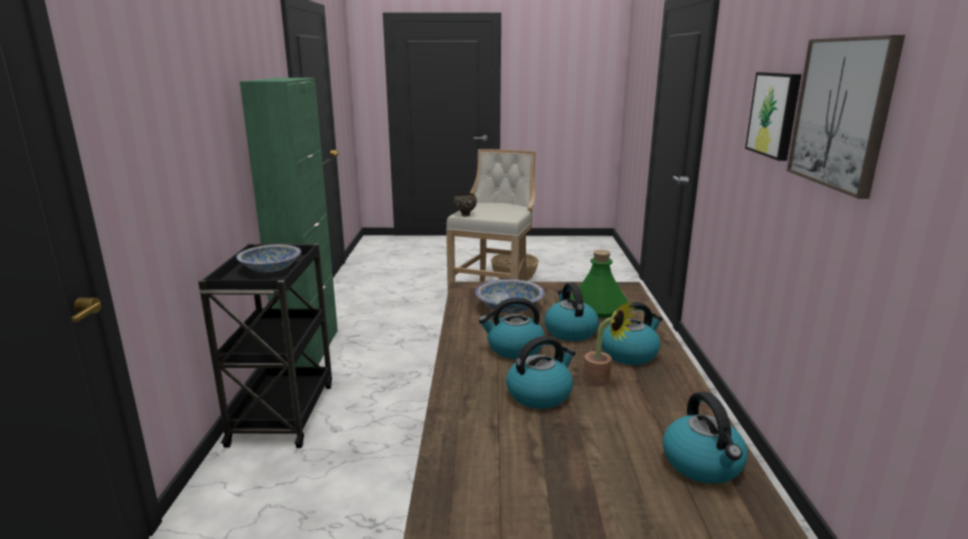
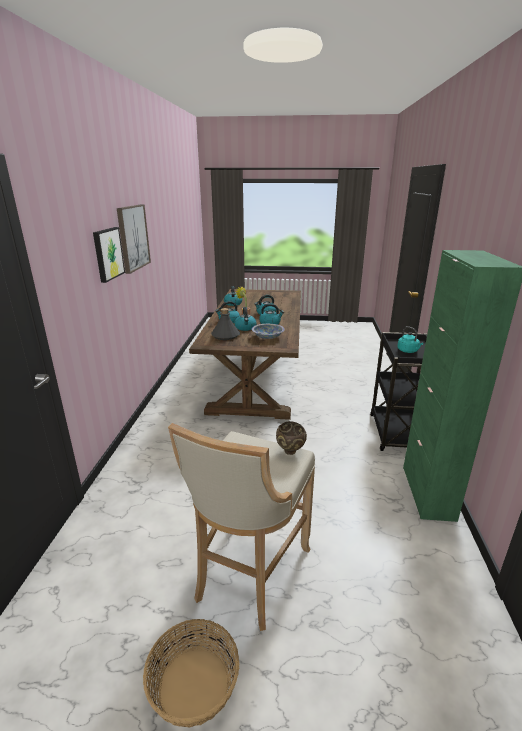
camera: 175 degrees left, 5 degrees up
bowl [236,245,301,272] -> turquoise kettle [397,326,423,353]
green bottle [570,250,629,318] -> grey bottle [211,308,240,340]

